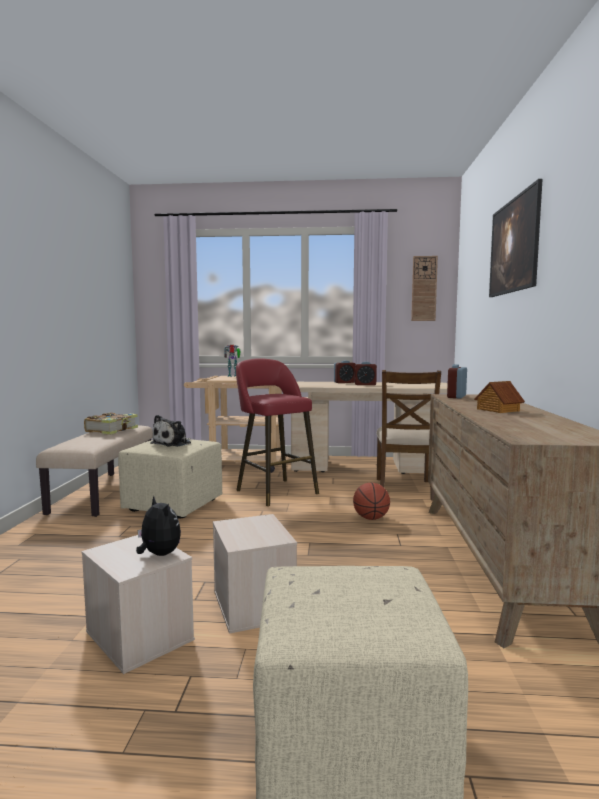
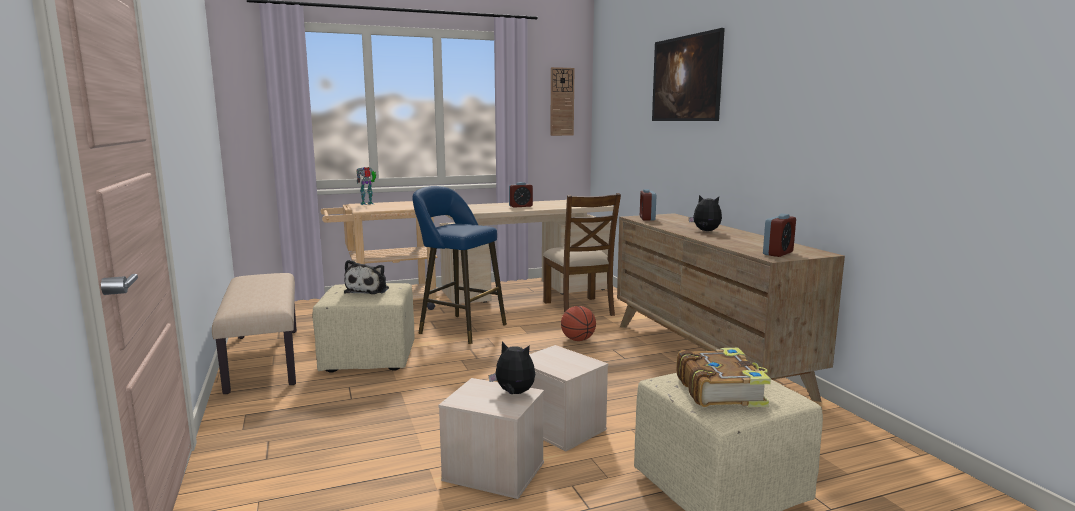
camera: 25 degrees left, 5 degrees up
book [84,412,138,435] -> book moved to [677,348,771,407]
red stool [236,358,319,506] -> blue stool [412,186,507,344]
alarm clock [334,361,355,383] -> alarm clock moved to [763,214,796,257]
toy house [474,381,525,413] -> plush toy [689,195,722,231]

